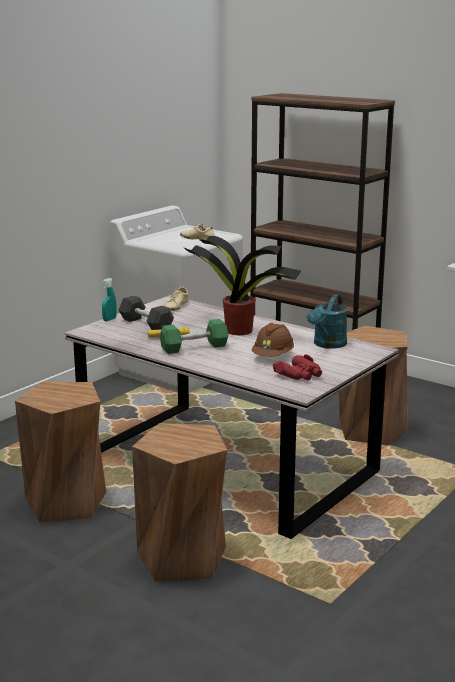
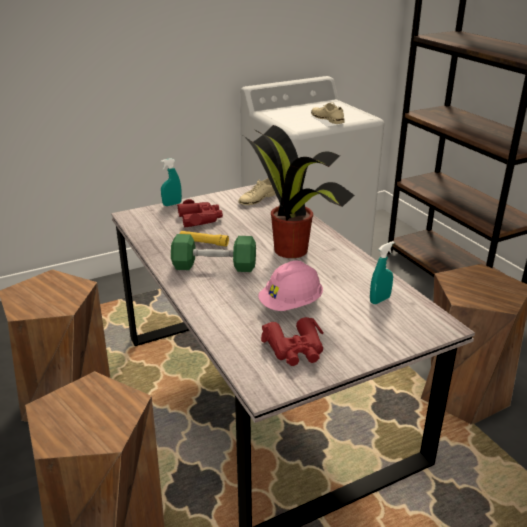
camera: 25 degrees right, 10 degrees up
grey dumbbell [119,295,174,330] -> red binoculars [177,199,223,227]
brown hard hat [252,323,294,357] -> pink hard hat [258,260,323,311]
turquoise watering can [307,294,347,349] -> turquoise spray bottle [370,241,395,304]

